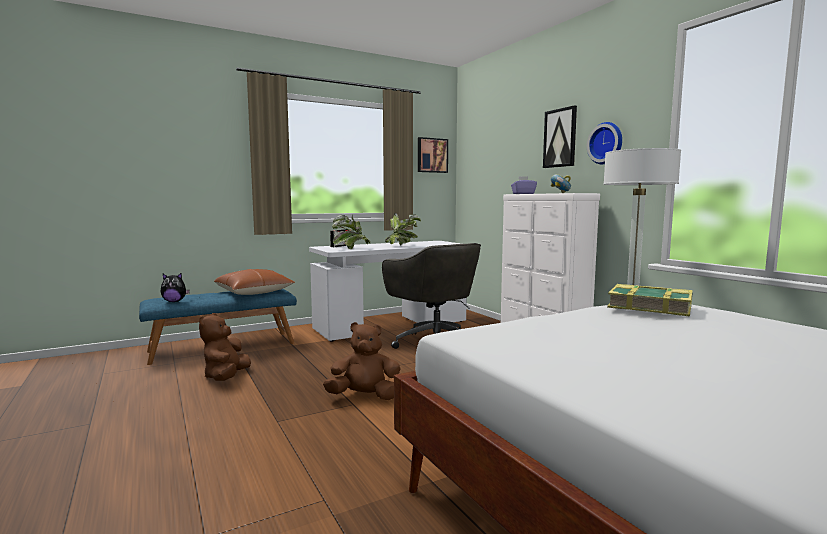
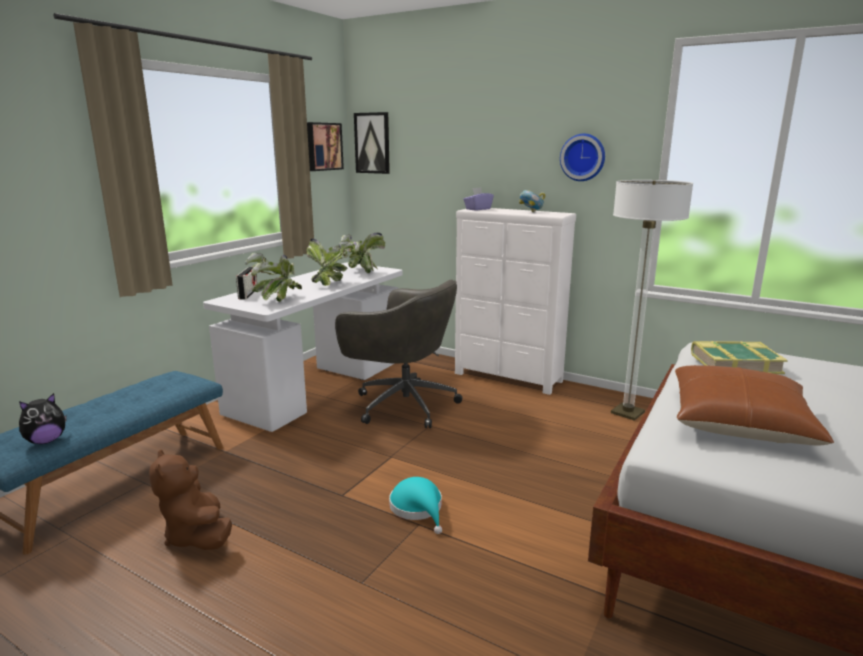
camera: 30 degrees left, 10 degrees up
brown pillow [214,269,295,295] -> brown pillow moved to [675,365,834,446]
brown plush toy [323,322,401,400] -> turquoise hat [389,477,442,534]
picture [543,105,577,168] -> picture moved to [354,112,390,174]
none -> potted plant [341,233,385,273]

